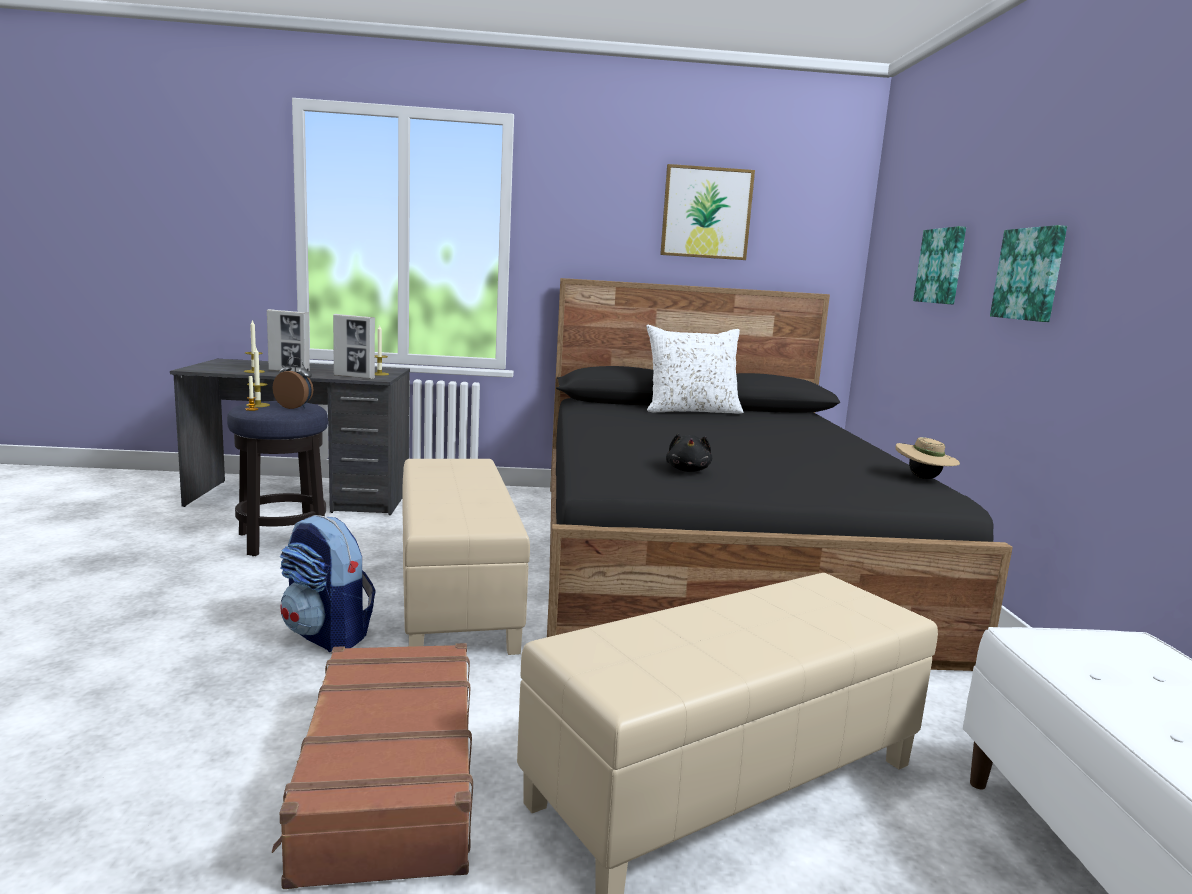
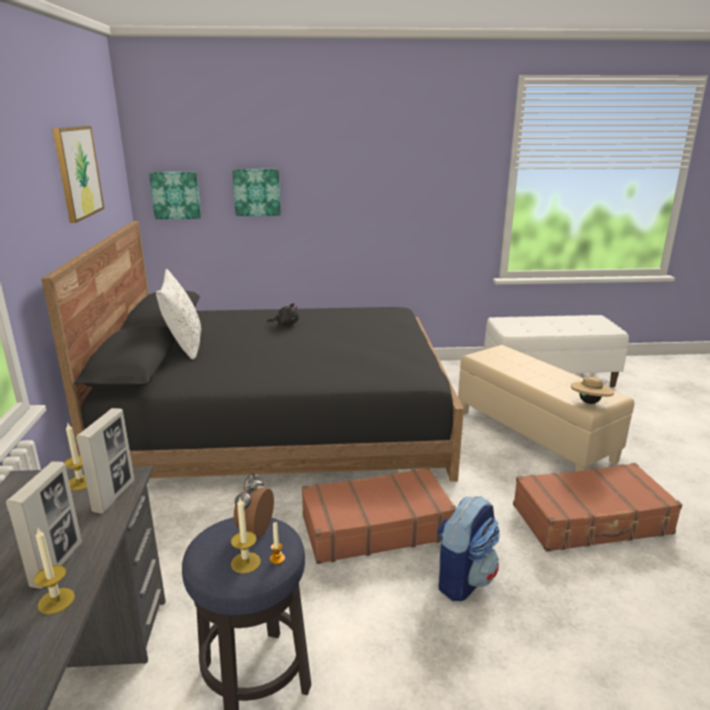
camera: 90 degrees left, 10 degrees up
beige ottoman [402,459,530,655] -> brown suitcase [302,467,456,564]
black plush toy [666,433,712,472] -> black plush toy moved to [267,303,299,326]
beige hat [895,437,960,479] -> beige hat moved to [571,377,614,404]
picture [990,225,1067,322] -> picture moved to [149,172,201,219]

